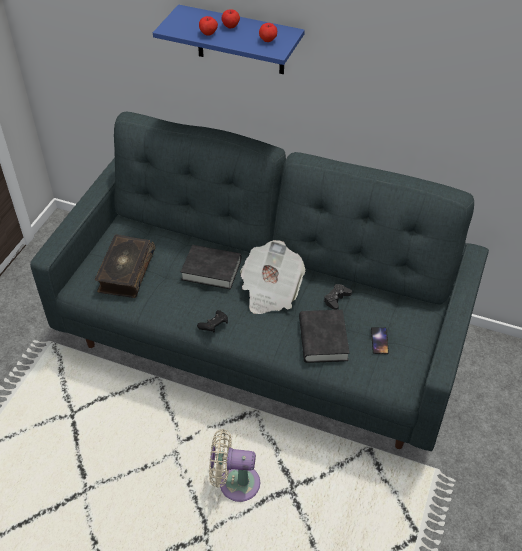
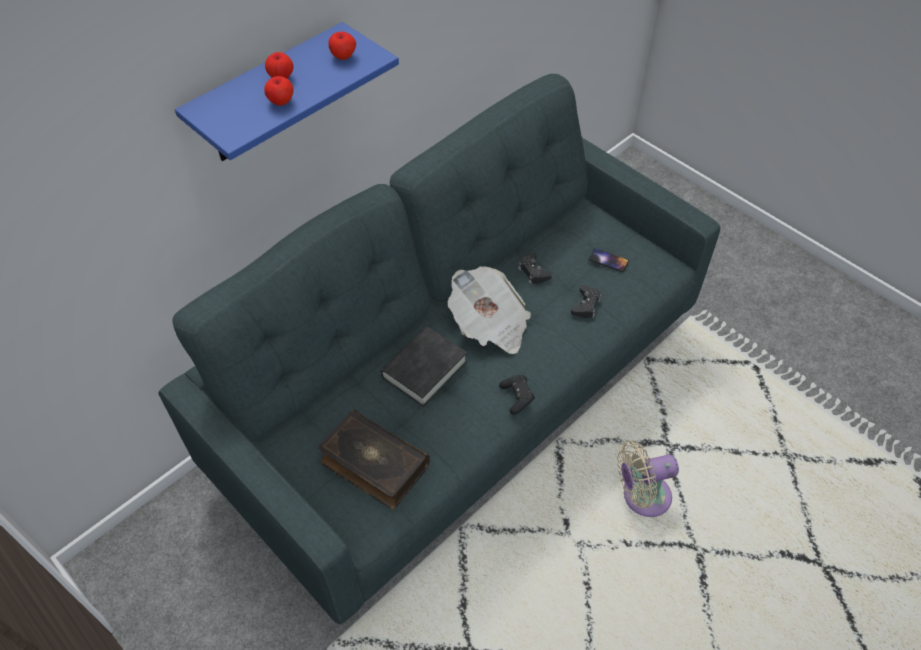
camera: 65 degrees left, 5 degrees up
beige fan [209,429,260,502] -> beige fan turned 45 degrees clockwise [617,440,679,517]
black book [299,310,350,363] -> black game controller [571,285,601,318]

